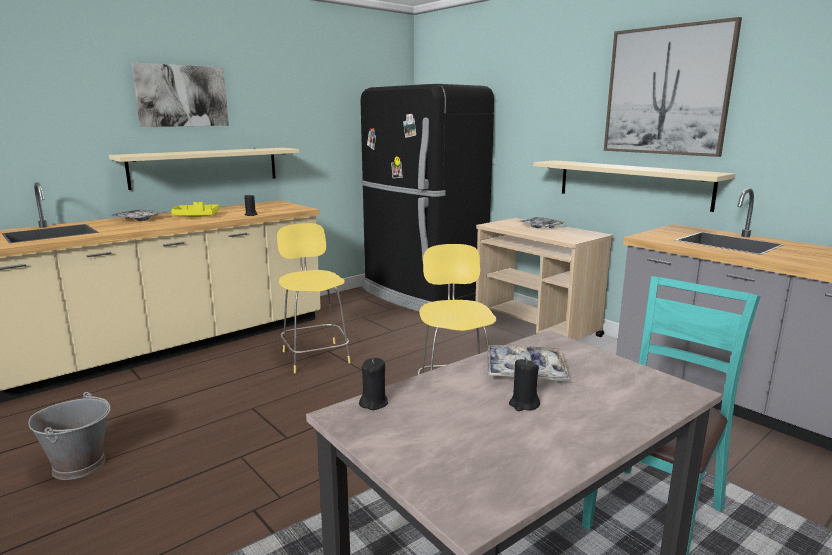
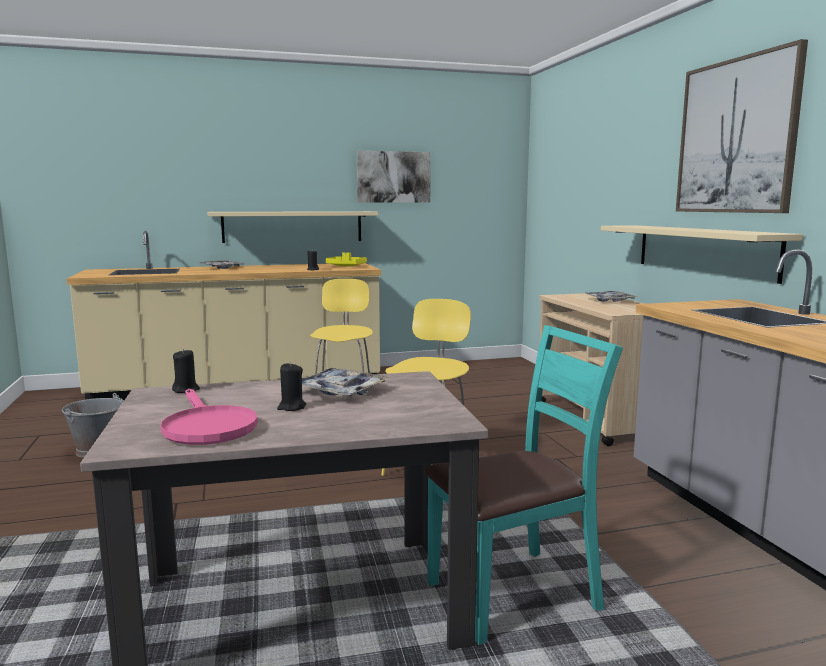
camera: 25 degrees right, 5 degrees down
picture [131,63,229,127] -> picture moved to [357,151,431,203]
yellow tray [171,202,219,217] -> yellow tray moved to [326,252,367,267]
black fridge [361,84,494,312] -> none
none -> pink frying pan [161,389,258,445]

